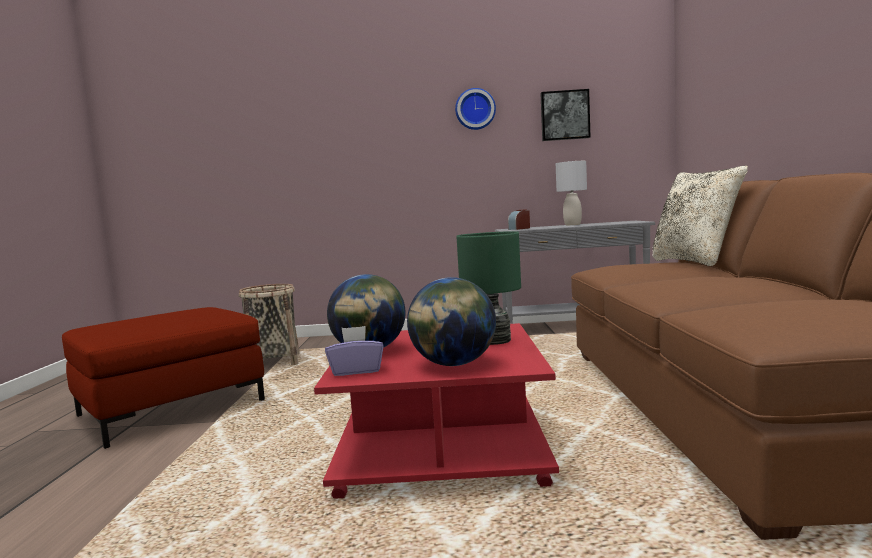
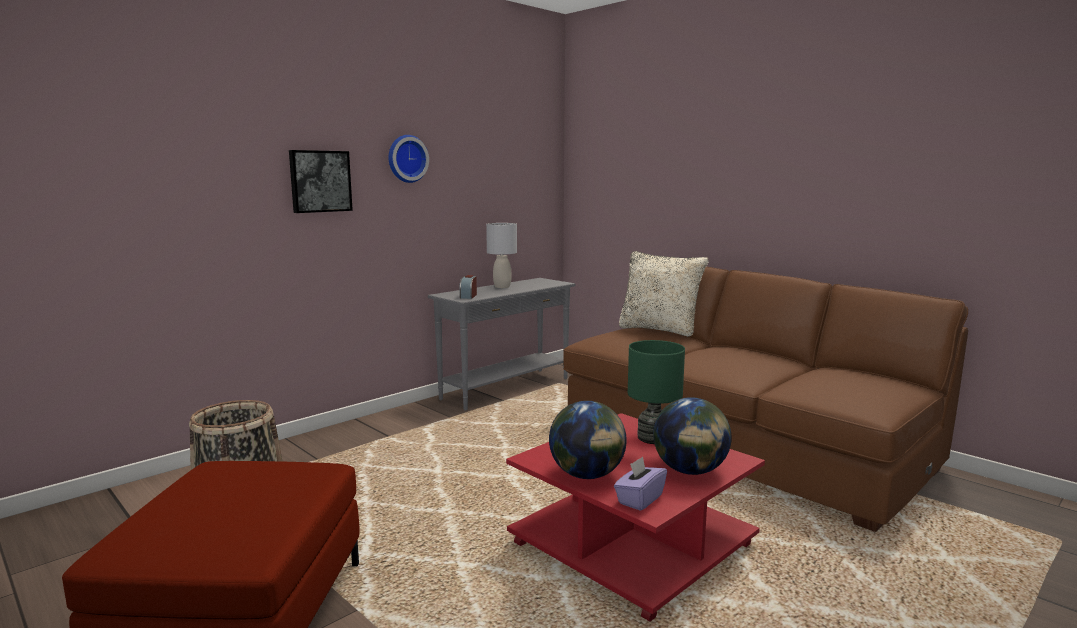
camera: 45 degrees left, 5 degrees up
picture [540,89,591,141] -> picture moved to [289,150,353,213]

